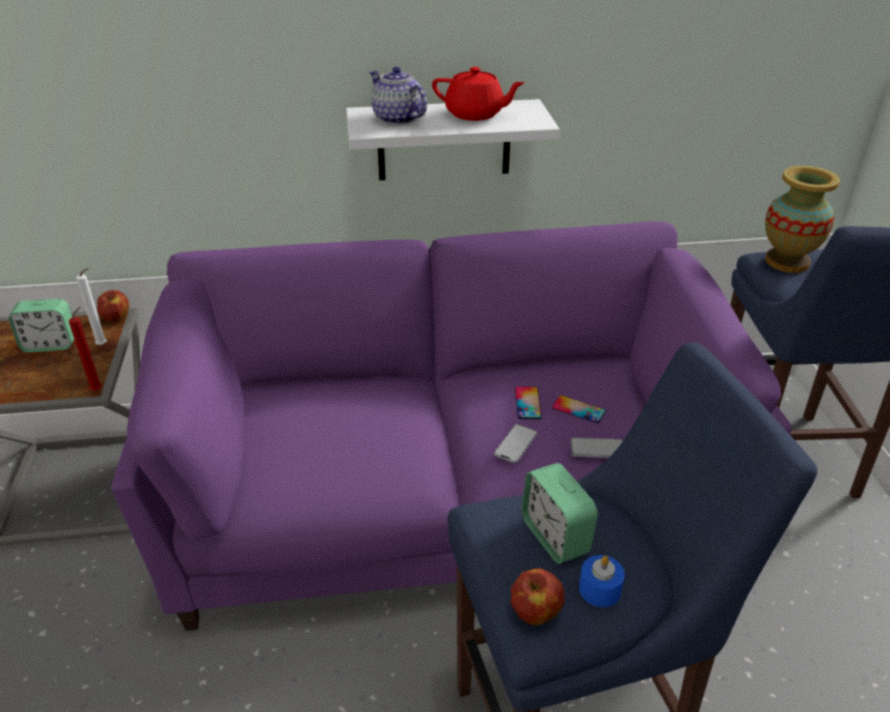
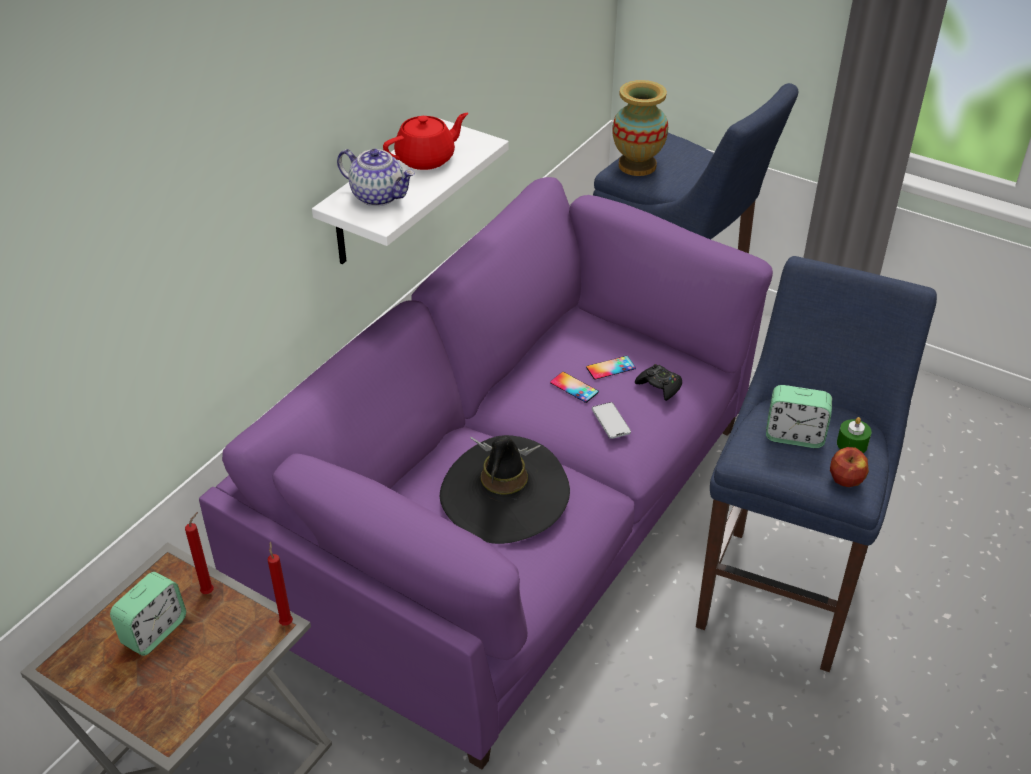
camera: 50 degrees left, 5 degrees up
white candle [76,268,106,345] -> red candle [185,512,214,594]
apple [97,290,129,322] -> none
teapot [369,67,427,125] -> teapot turned 150 degrees counterclockwise [337,149,415,206]
phone [570,438,623,458] -> black game controller [635,364,682,401]
blue candle [579,555,625,607] -> green candle [837,417,872,453]
none -> black hat [440,435,570,544]

